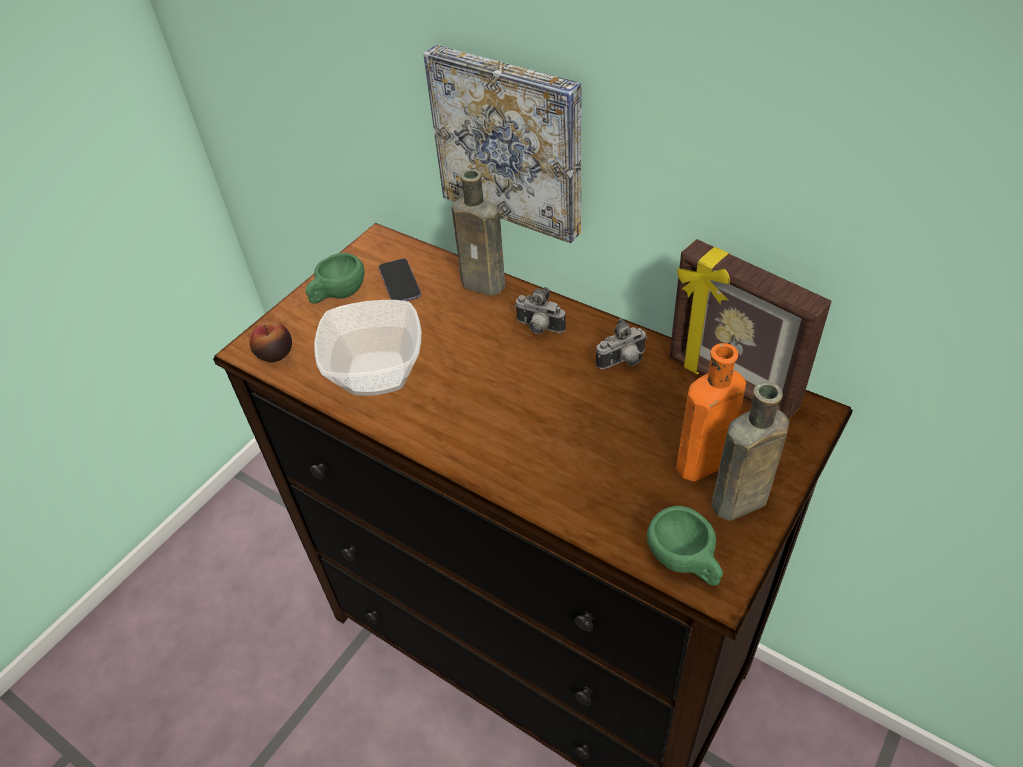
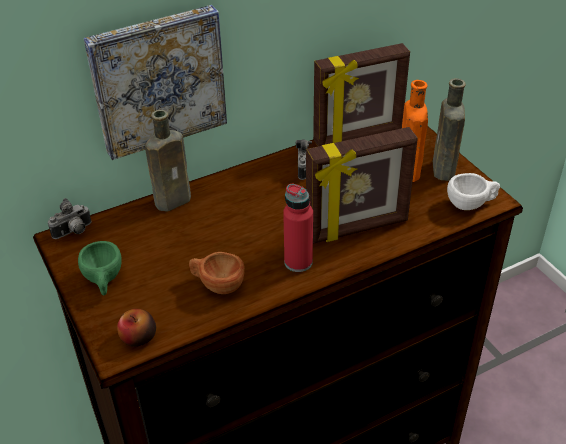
camera: 65 degrees left, 5 degrees down
bowl [314,300,422,396] -> brown cup [189,252,245,294]
phone [379,258,421,301] -> none
camera [514,287,566,334] -> camera moved to [48,198,91,239]
green cup [647,506,723,586] -> white cup [447,173,500,210]
none -> red bottle [283,184,313,272]
none -> picture frame [306,127,418,244]

